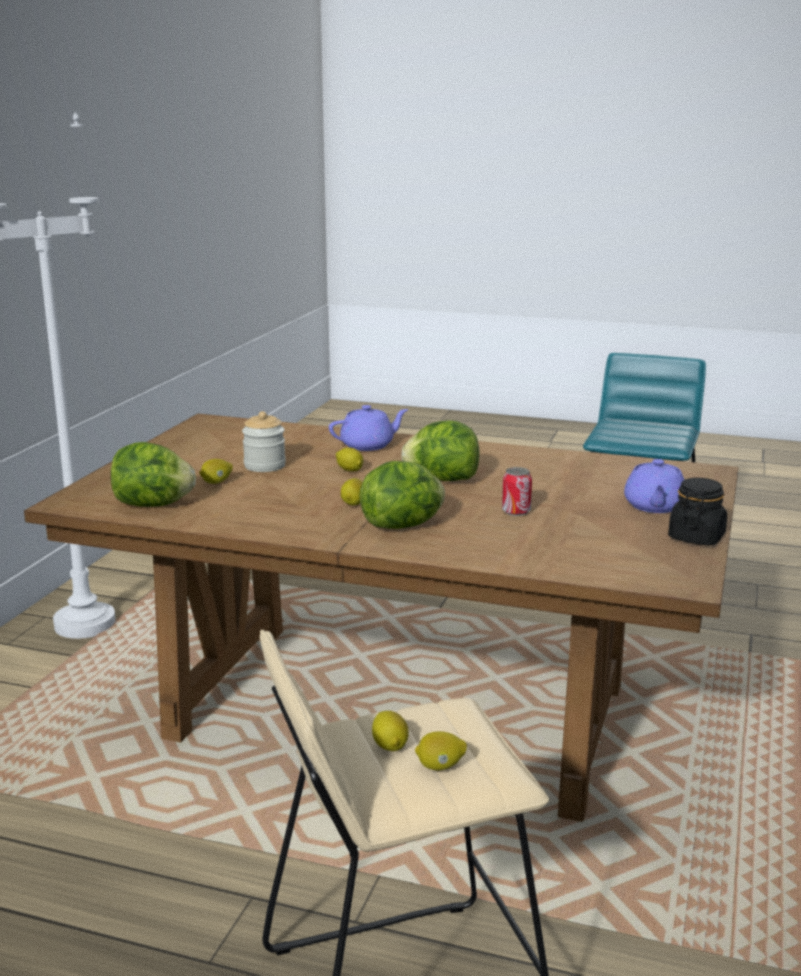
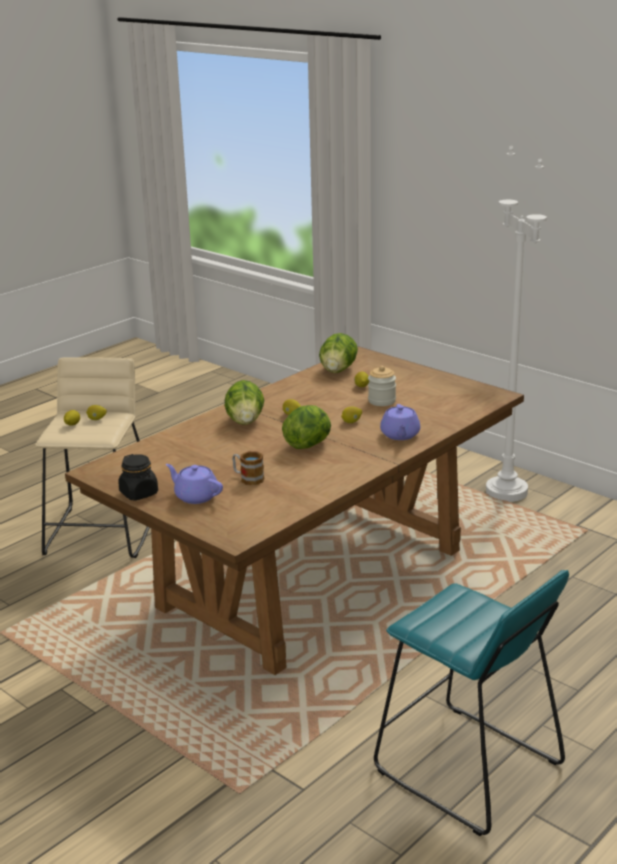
camera: 115 degrees right, 5 degrees up
can [502,467,532,516] -> none
none -> mug [232,451,264,485]

